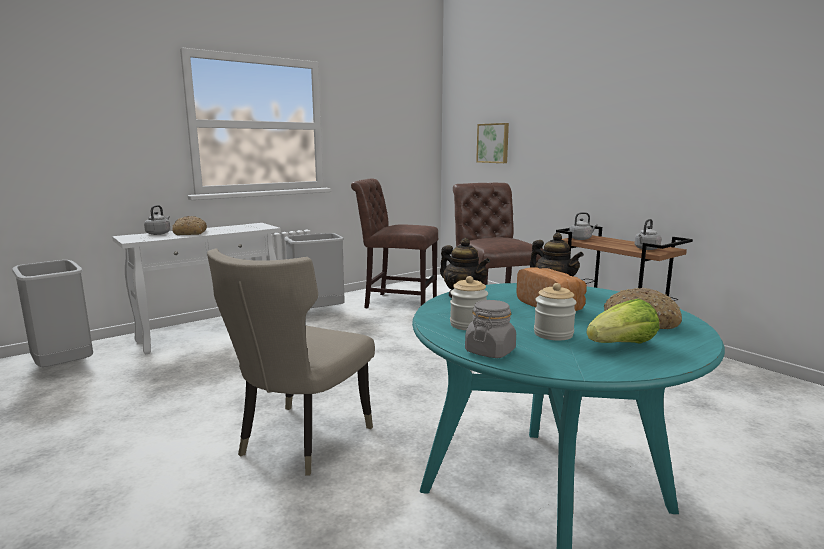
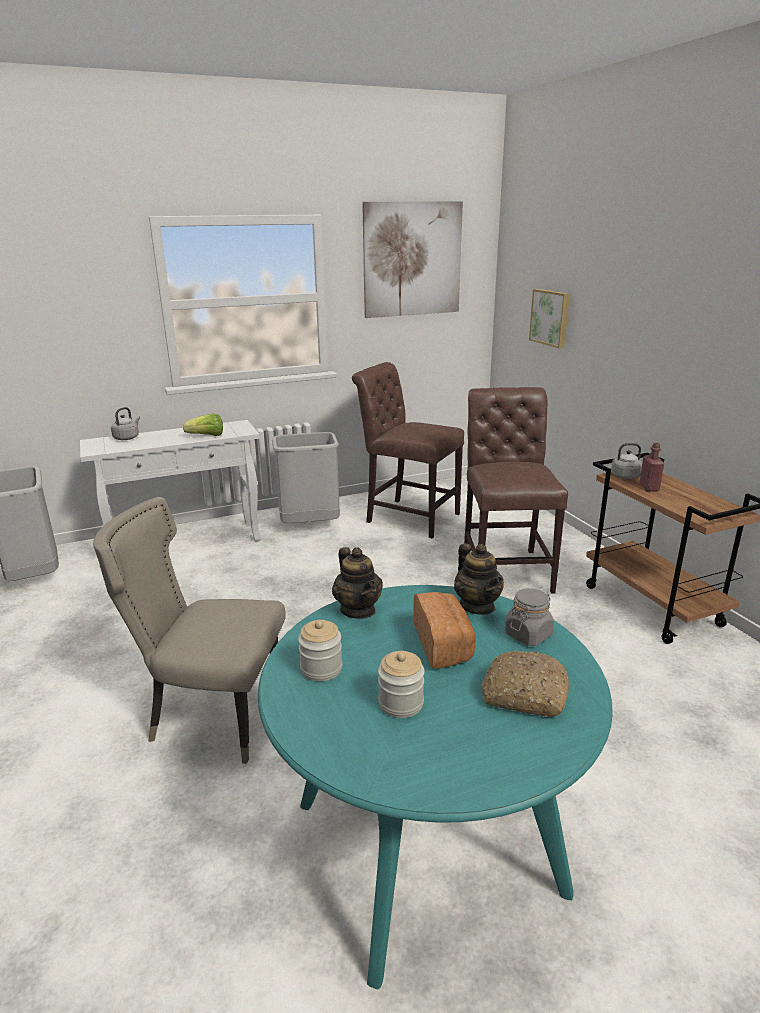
camera: 15 degrees right, 10 degrees up
bread [173,216,207,235] -> none
beige chair [207,248,375,475] -> beige chair turned 60 degrees clockwise [93,497,286,764]
grey jar [465,300,516,358] -> grey jar moved to [505,588,554,646]
lettuce [587,299,660,344] -> lettuce moved to [183,413,223,436]
grey kettle [635,219,661,250] -> none
none -> picture [362,201,463,318]
none -> red bottle [639,443,664,492]

